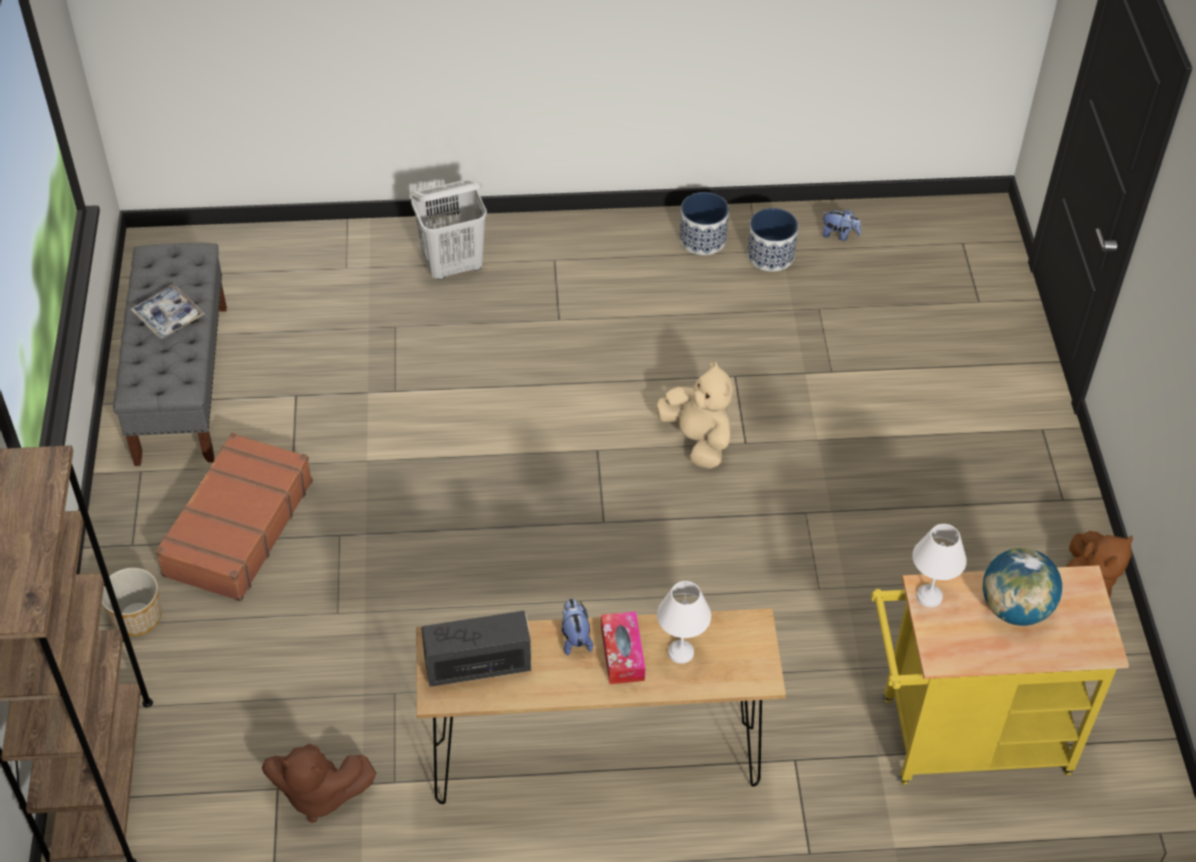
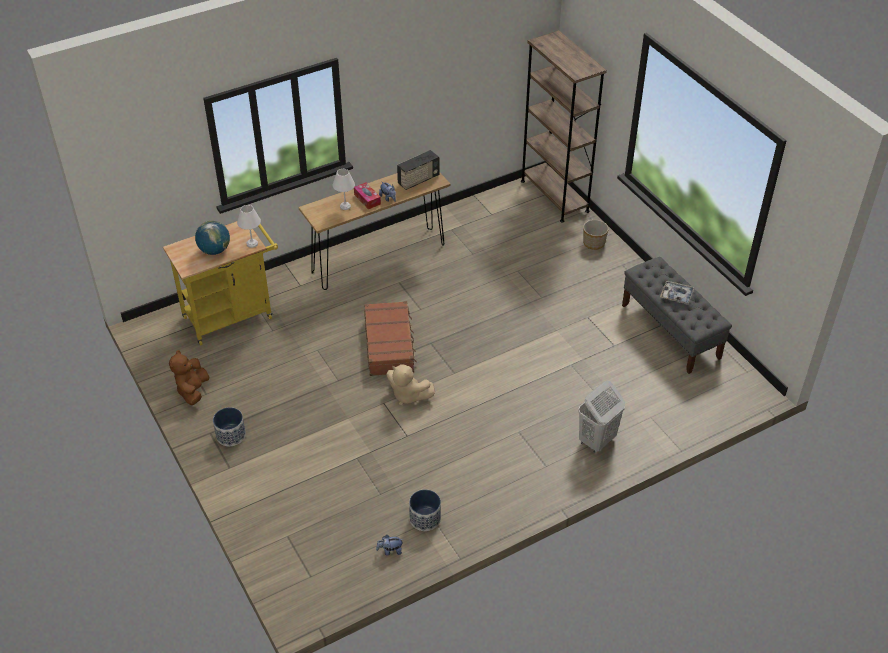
camera: 155 degrees right, 5 degrees down
brown suitcase [155,433,313,601] -> brown suitcase moved to [364,301,417,376]
brown plush toy [262,744,377,823] -> none
planter [679,192,729,255] -> planter moved to [213,407,246,446]

